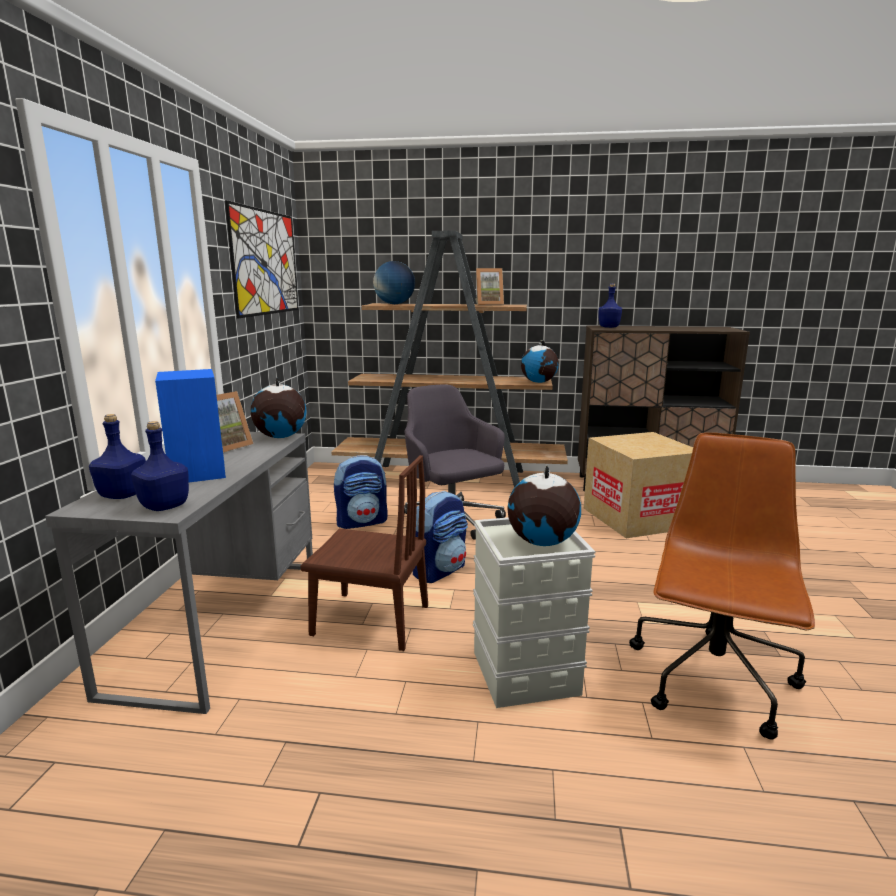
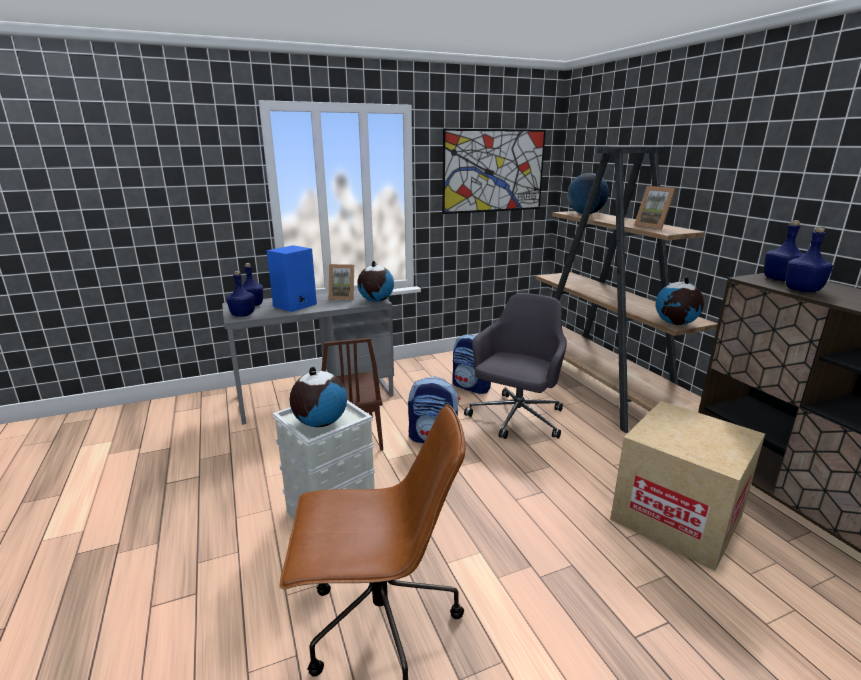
camera: 60 degrees right, 5 degrees up
none -> blue bottle [785,226,833,292]

